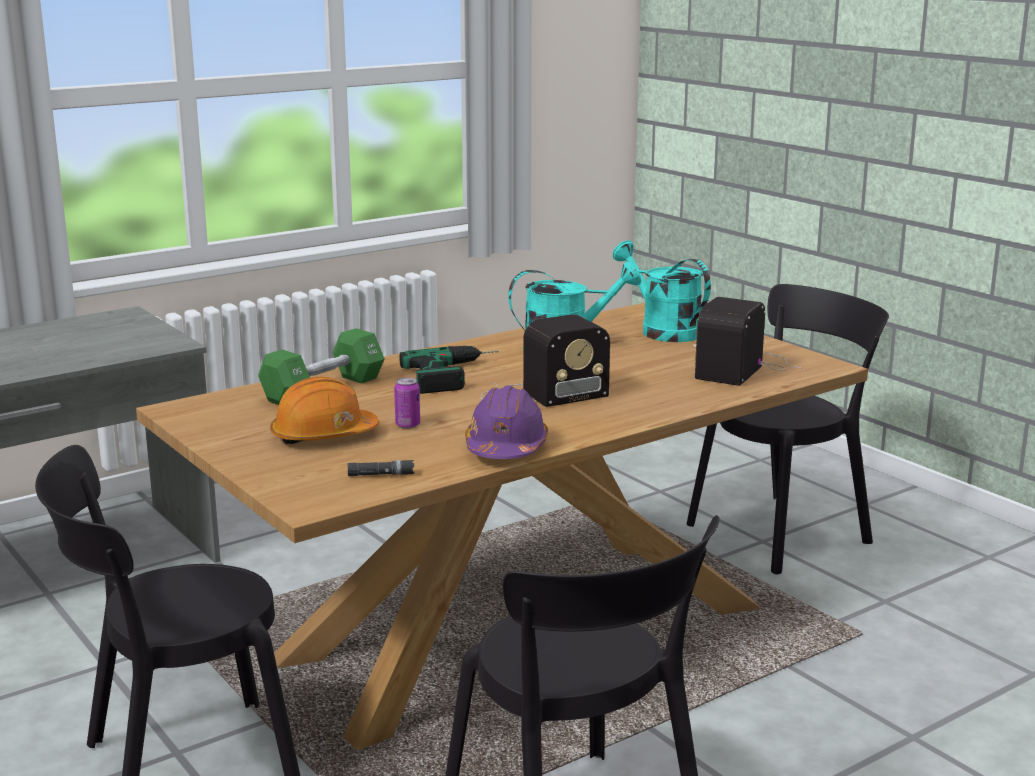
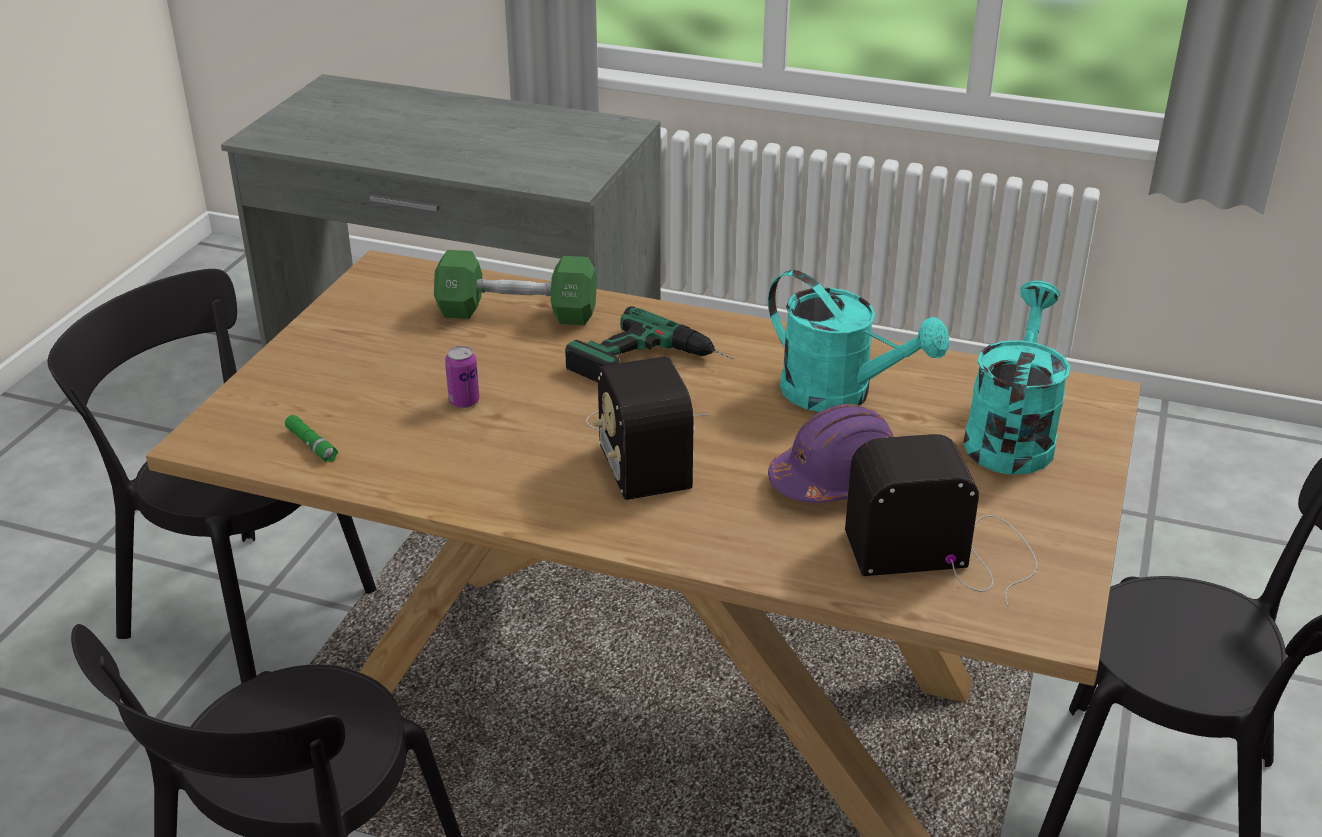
camera: 55 degrees right, 15 degrees up
orange hard hat [270,377,380,444] -> none
black flashlight [348,460,415,476] -> green flashlight [285,415,338,462]
purple hard hat [465,385,548,459] -> purple hard hat moved to [768,404,894,503]
radio [481,315,610,407] -> radio turned 45 degrees clockwise [586,356,709,500]

